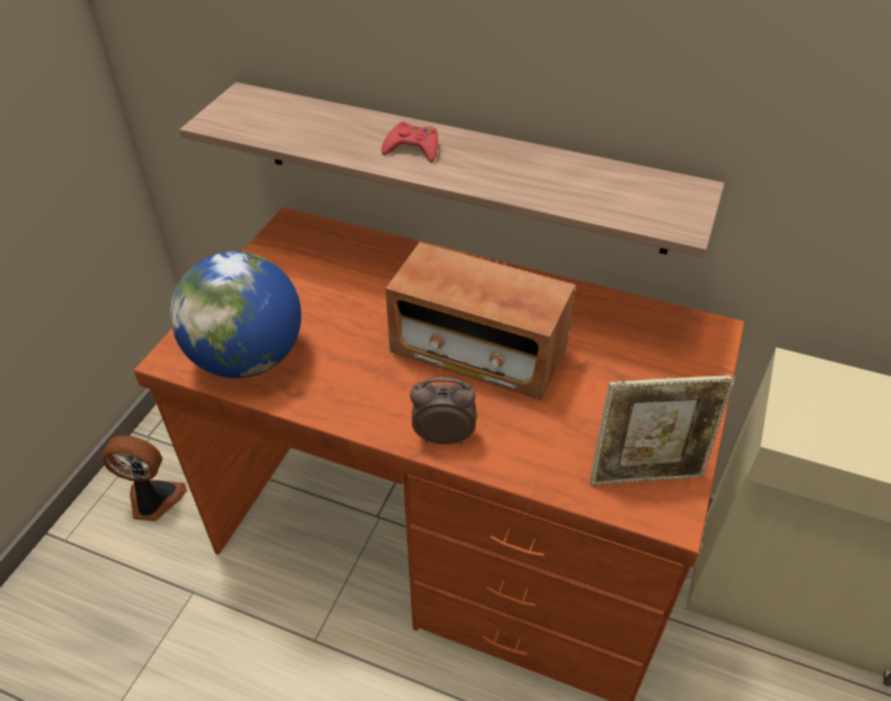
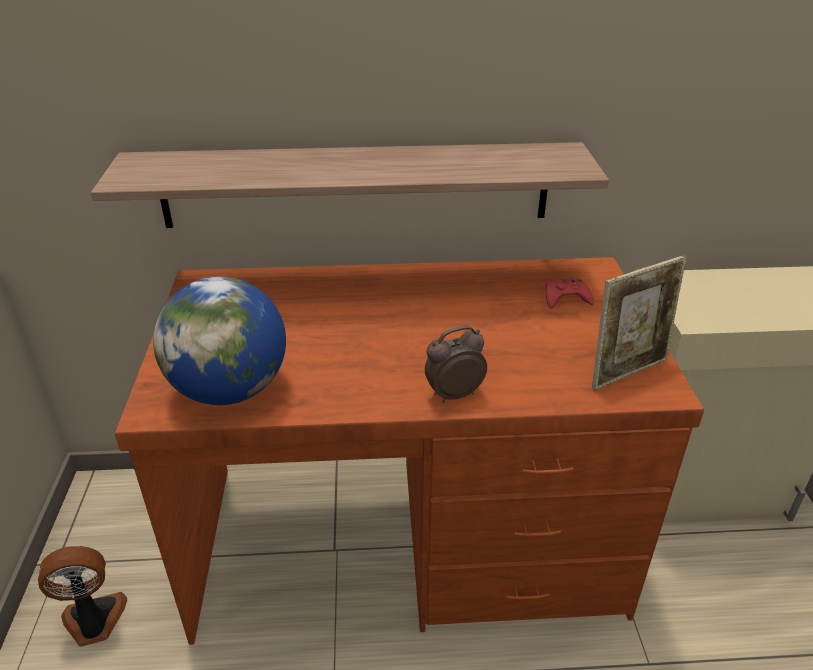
camera: 25 degrees left, 10 degrees down
red game controller [381,122,438,162] -> red game controller moved to [546,277,594,309]
radio [385,242,575,400] -> none

